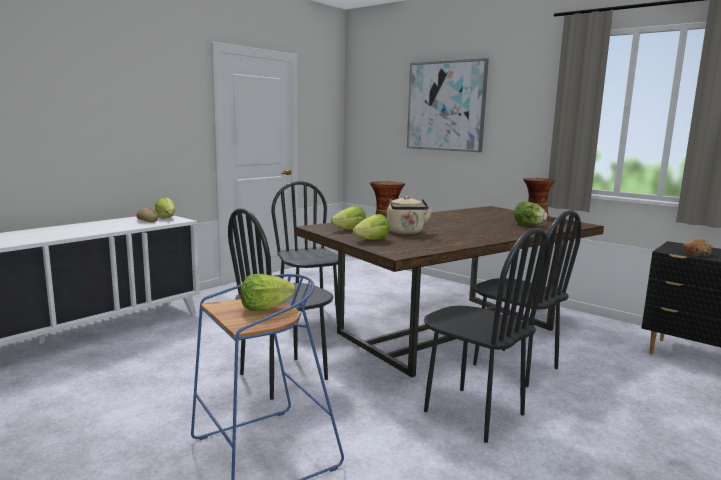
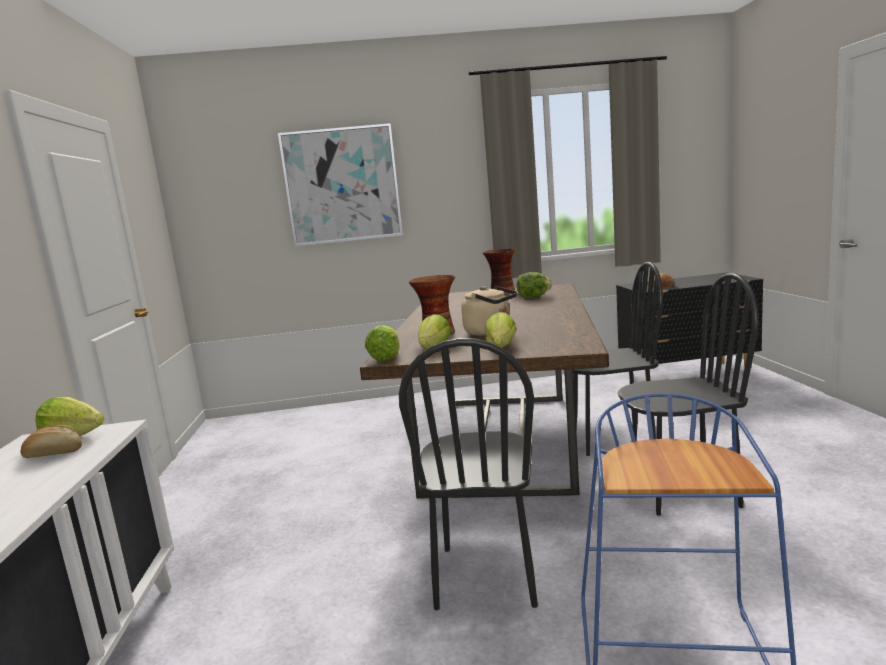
camera: 45 degrees left, 0 degrees up
lettuce [241,274,295,311] -> lettuce moved to [365,325,400,361]
black chair [271,181,338,320] -> none

